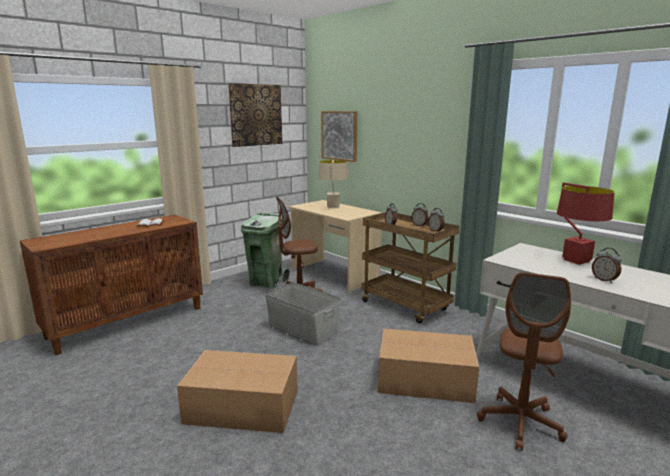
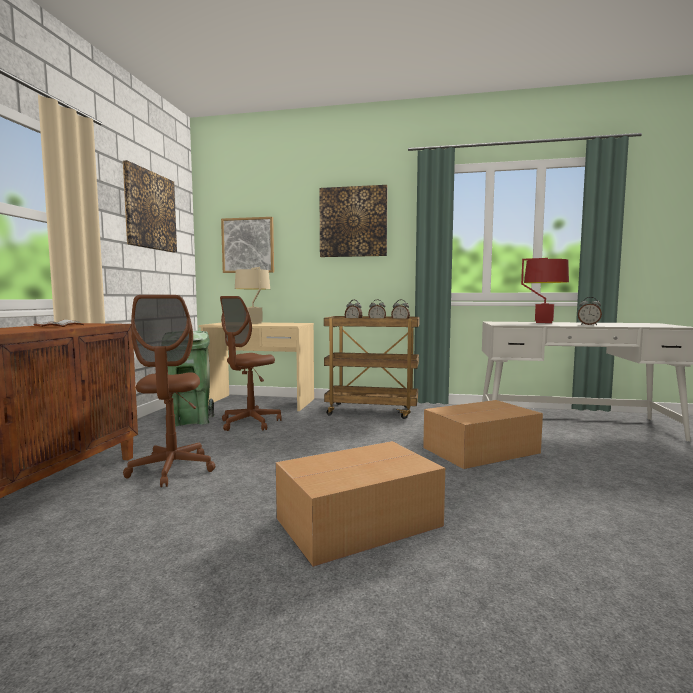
camera: 35 degrees left, 10 degrees down
grey storage box [265,282,341,346] -> none
brown office chair [477,272,571,451] -> brown office chair moved to [123,295,215,487]
none -> picture [319,185,388,257]

